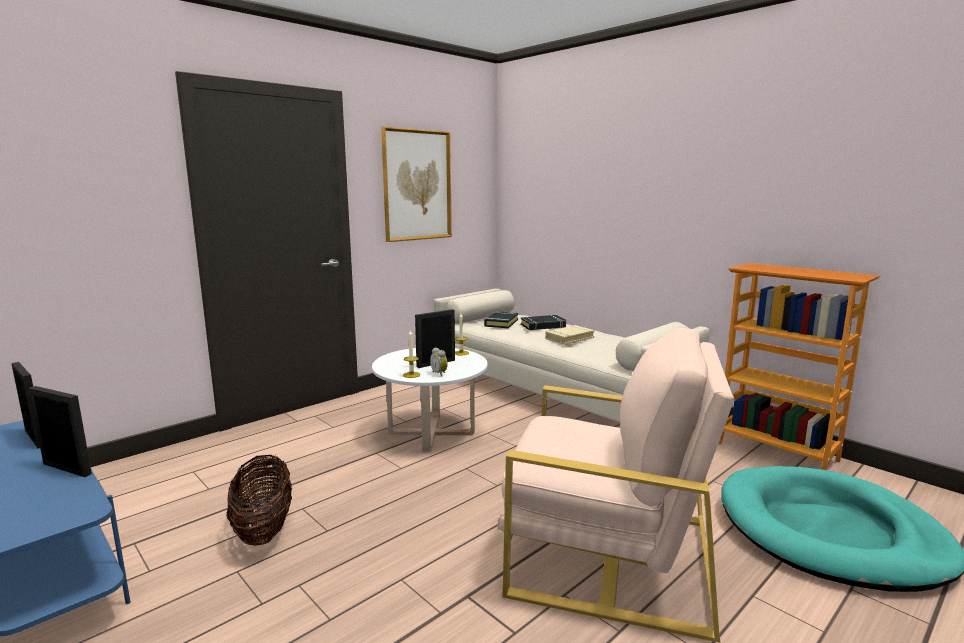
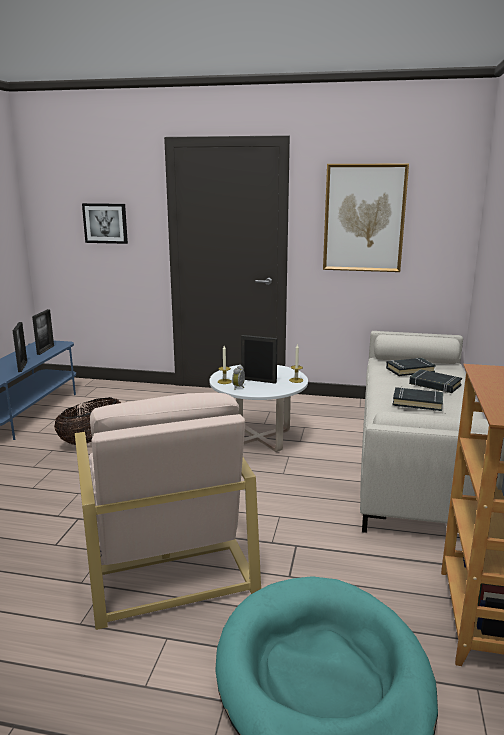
camera: 55 degrees right, 5 degrees up
beige book [545,325,595,345] -> black book [392,387,443,411]
none -> picture [82,203,128,244]

